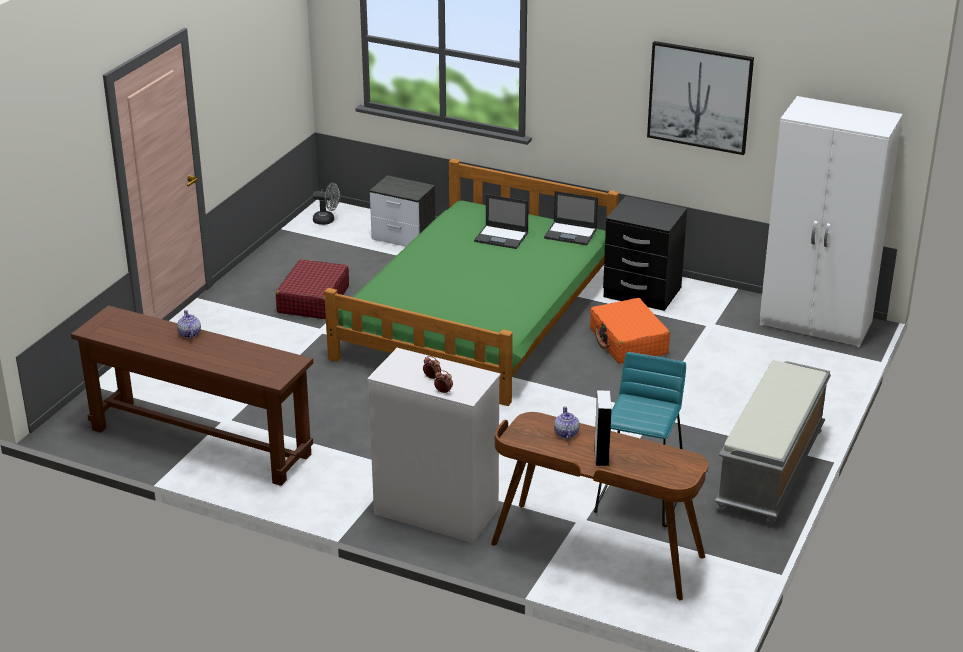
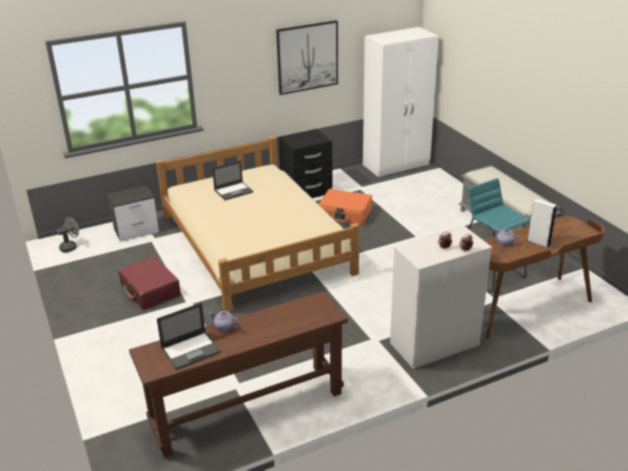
camera: 50 degrees left, 0 degrees up
green bed [324,159,619,406] -> beige bed [156,136,360,313]
laptop [544,191,598,245] -> laptop moved to [157,303,221,370]

